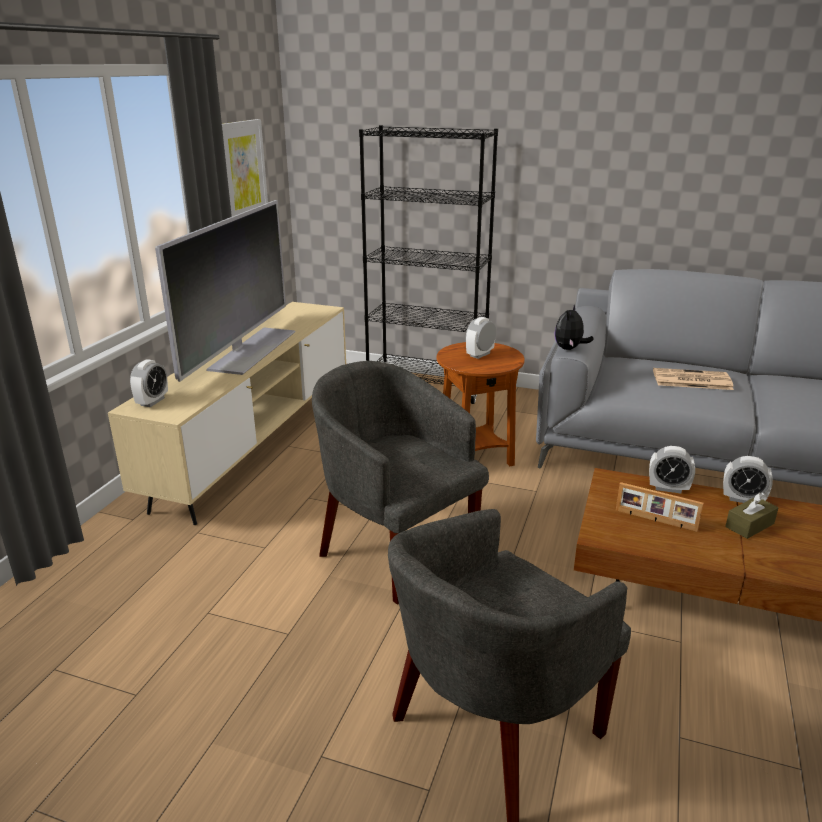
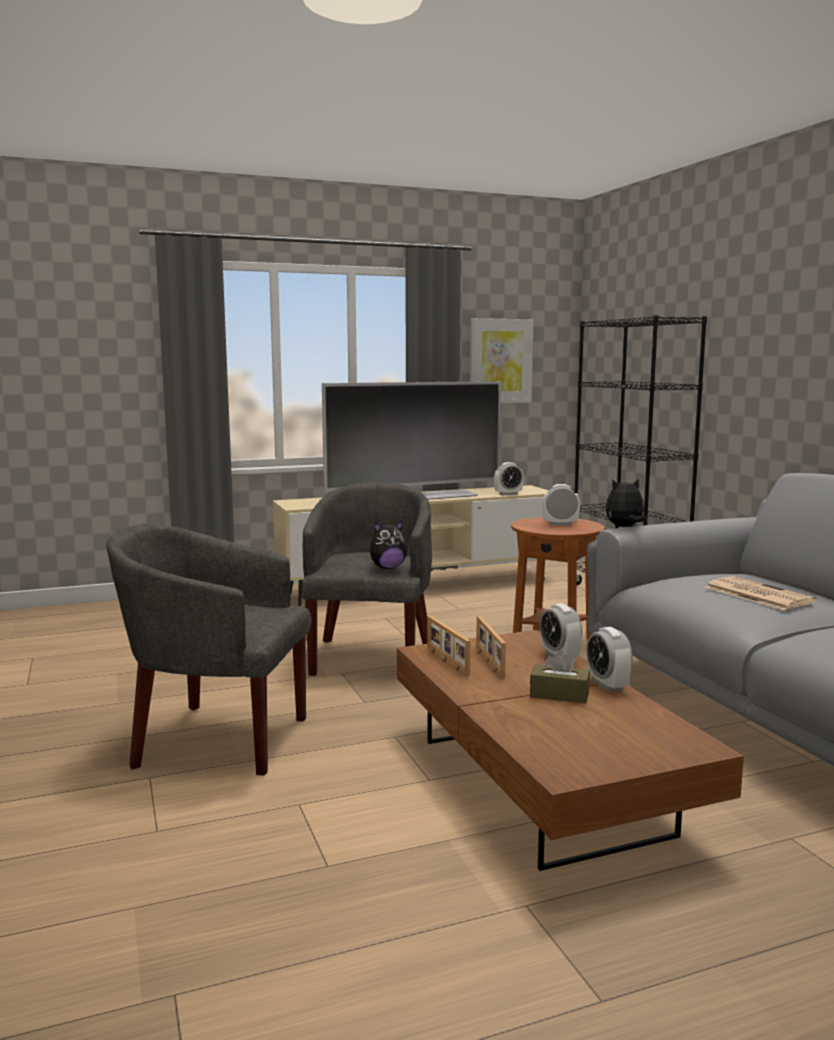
camera: 50 degrees right, 15 degrees down
alarm clock [130,359,168,407] -> alarm clock moved to [494,462,524,495]
none -> plush toy [370,521,407,569]
none -> picture frame [427,616,470,676]

